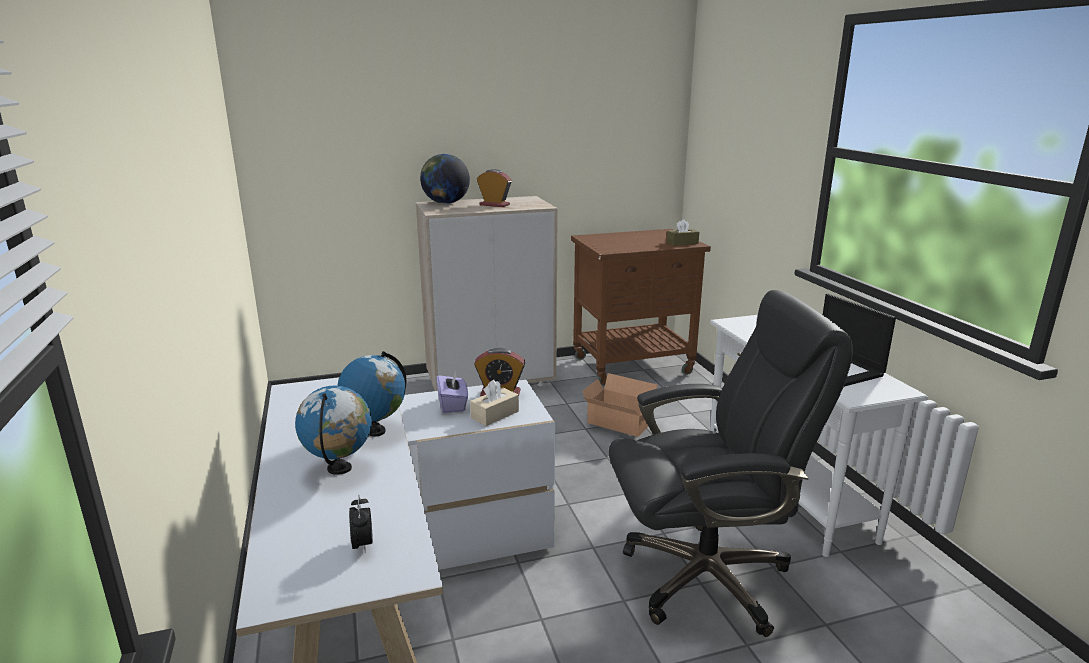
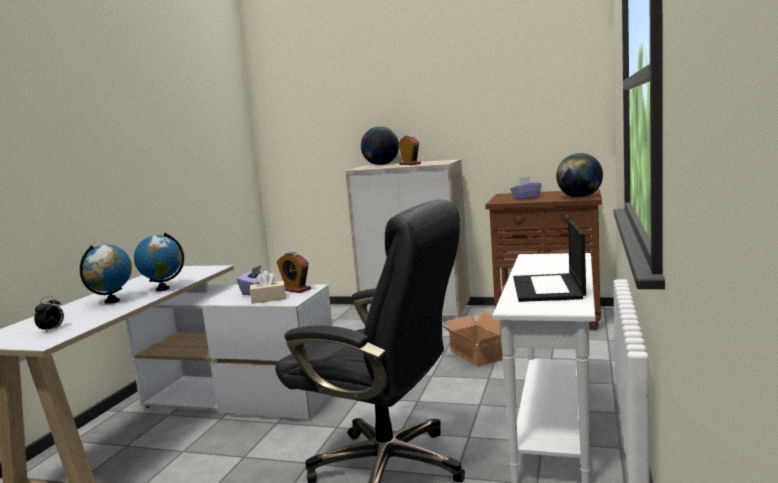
camera: 35 degrees right, 10 degrees down
brown tissue box [667,219,699,246] -> globe [556,153,603,198]
none -> purple tissue box [510,177,542,200]

